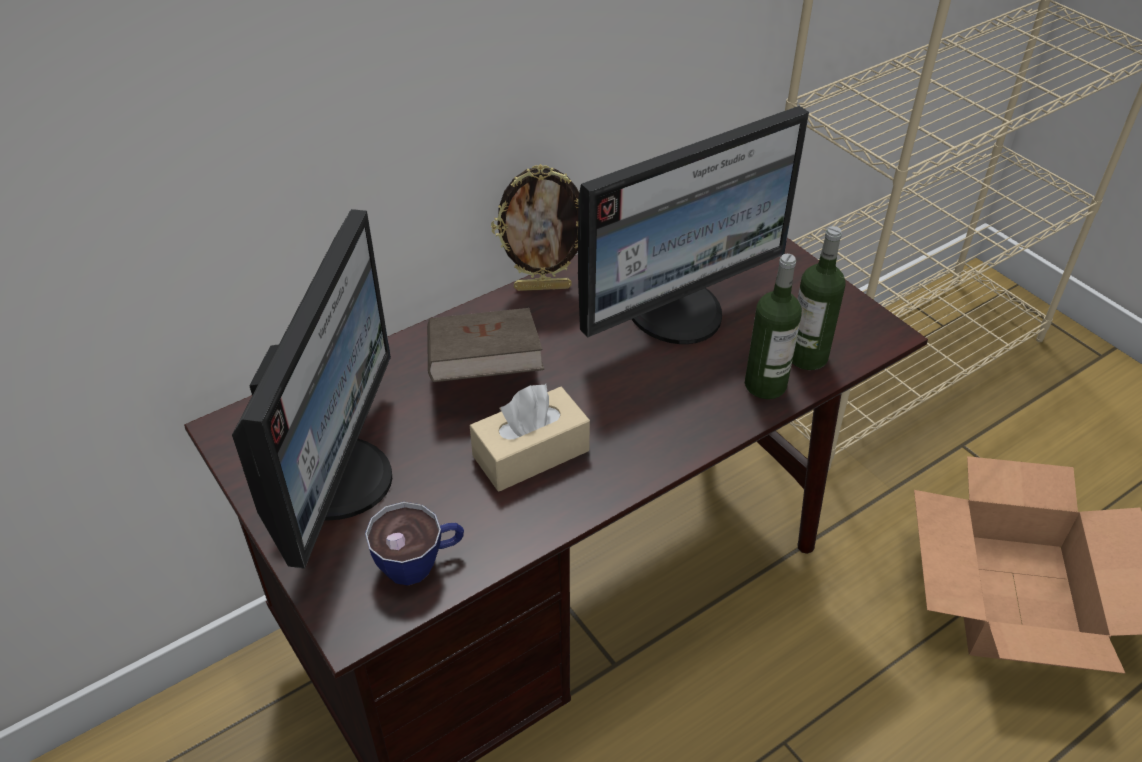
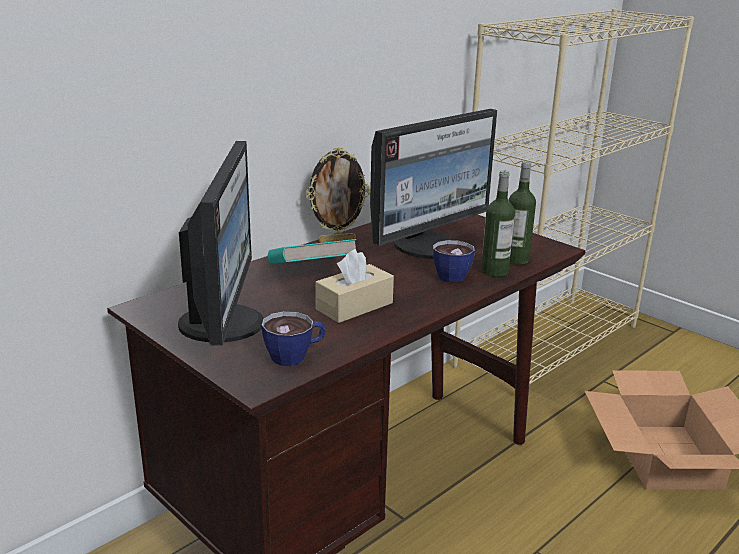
camera: 10 degrees left, 20 degrees down
brown book [427,308,544,382] -> turquoise book [268,239,356,264]
none -> cup [433,240,475,282]

